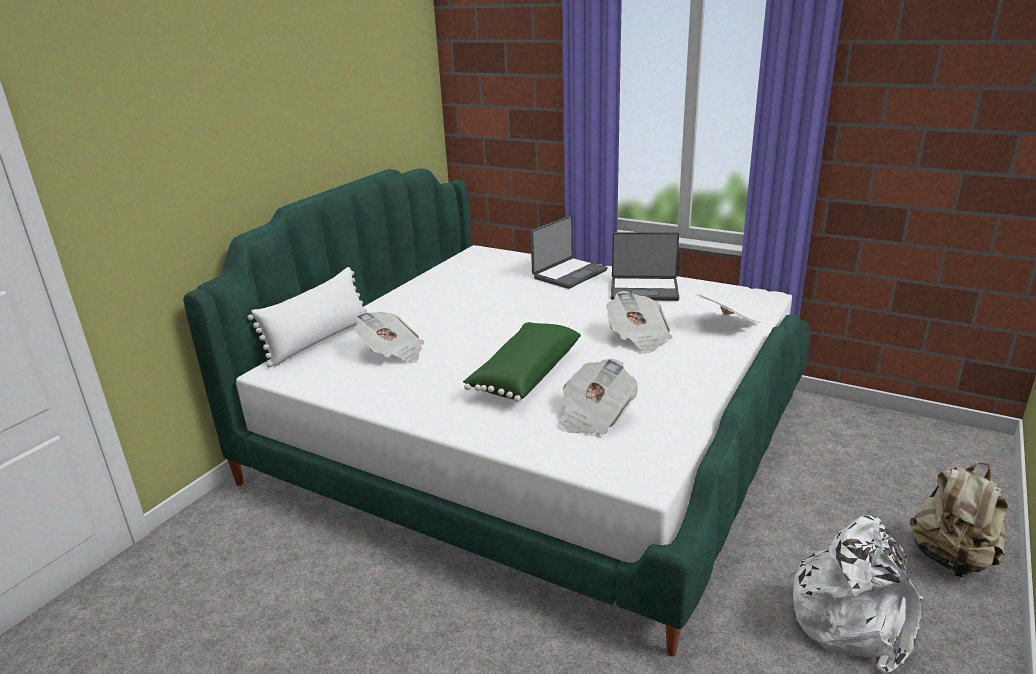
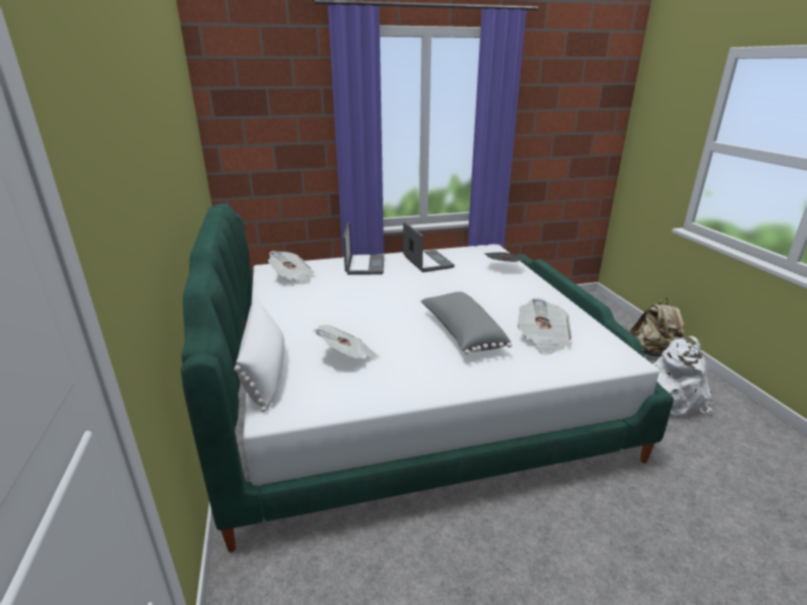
camera: 45 degrees left, 0 degrees up
green pillow [463,322,581,402] -> grey pillow [421,292,512,355]
newspaper [606,291,672,353] -> newspaper moved to [268,251,314,284]
laptop [611,232,679,301] -> laptop turned 75 degrees counterclockwise [403,222,455,272]

